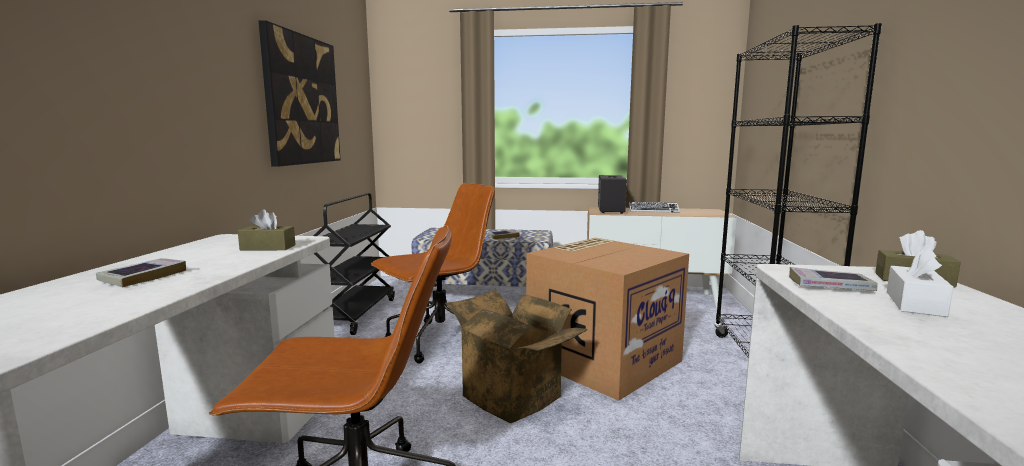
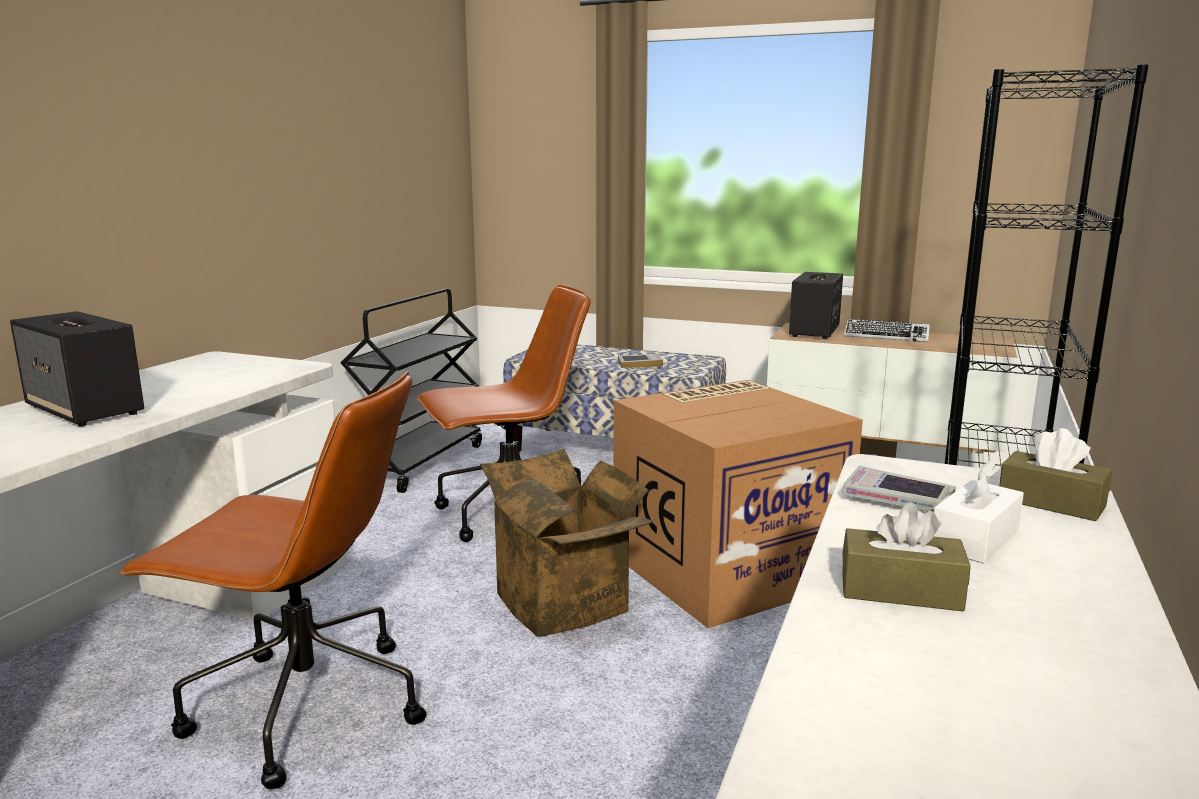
camera: 15 degrees right, 5 degrees up
book [96,258,186,287] -> speaker [10,311,144,426]
brown tissue box [238,210,296,251] -> brown tissue box moved to [842,502,971,611]
picture [259,20,340,167] -> none

